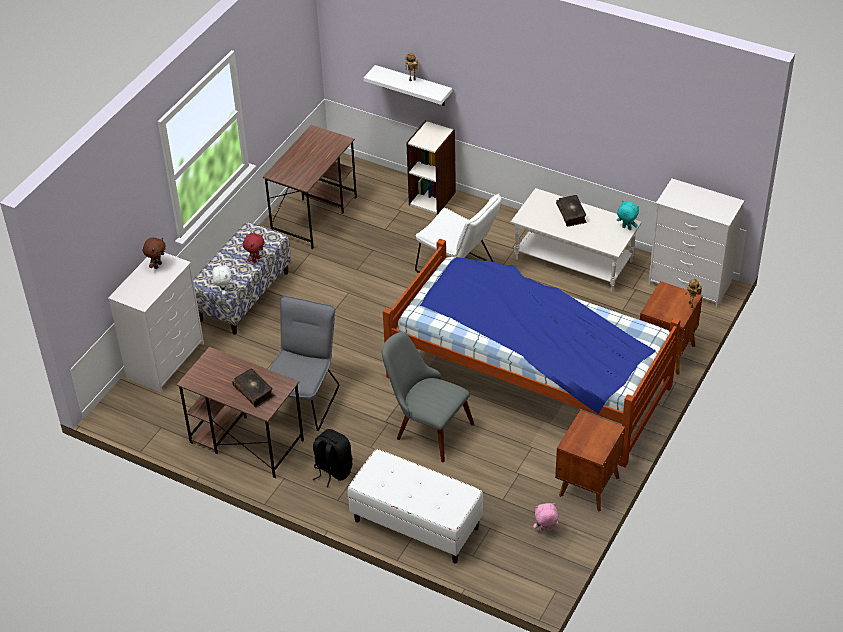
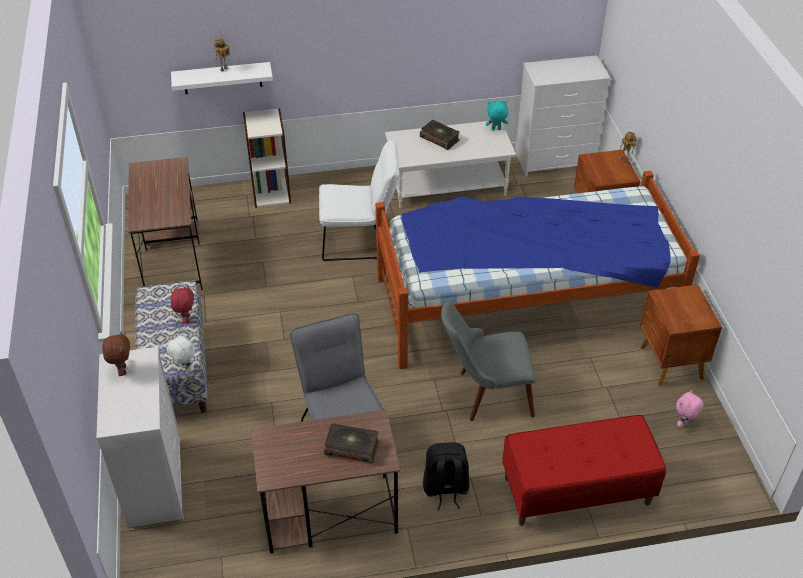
camera: 40 degrees left, 0 degrees up
white bench [348,449,483,563] -> red bench [502,415,666,526]

